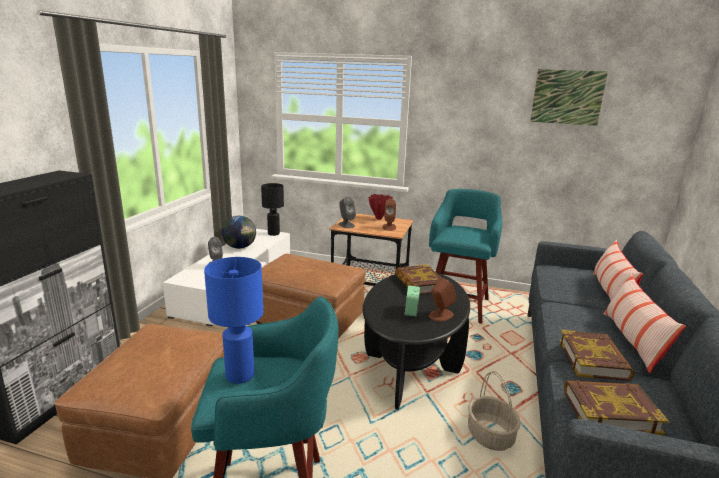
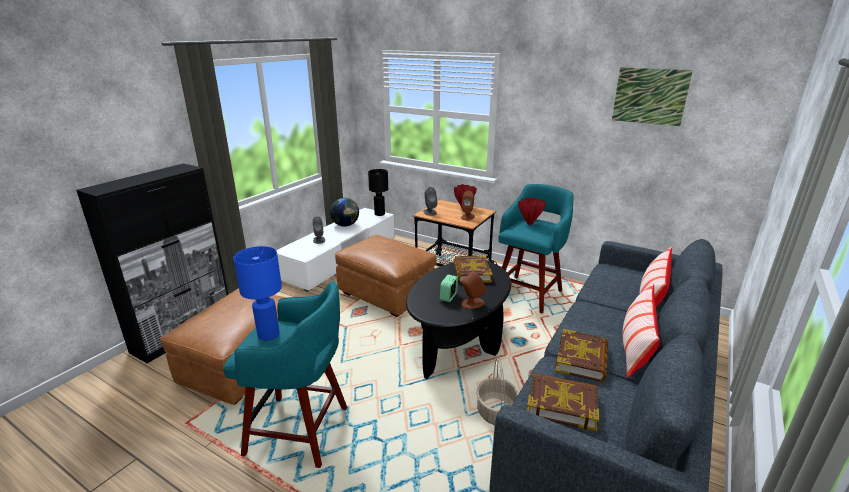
camera: 15 degrees right, 5 degrees up
none -> red vase [518,198,546,225]

